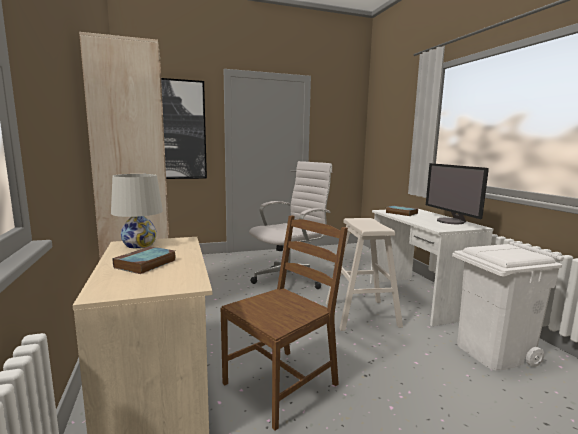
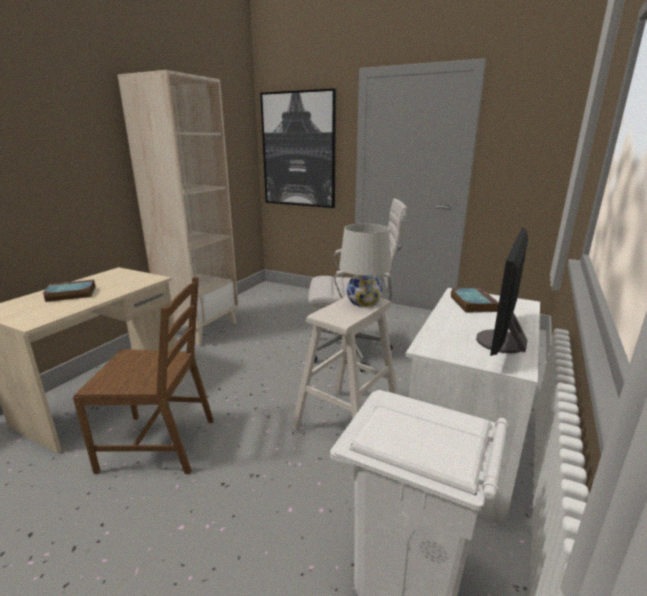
camera: 45 degrees right, 10 degrees up
white table lamp [111,174,163,248] -> white table lamp moved to [339,224,391,307]

